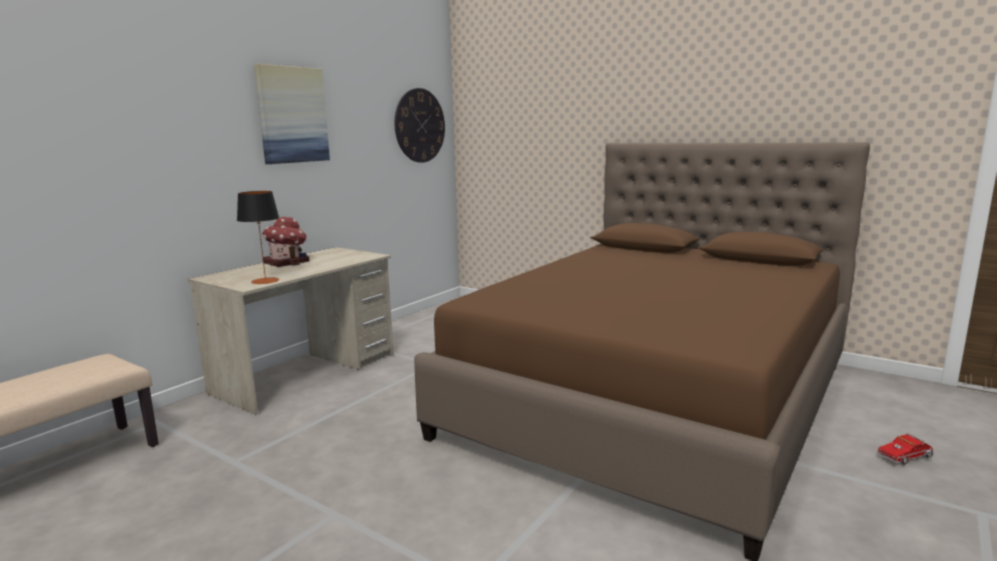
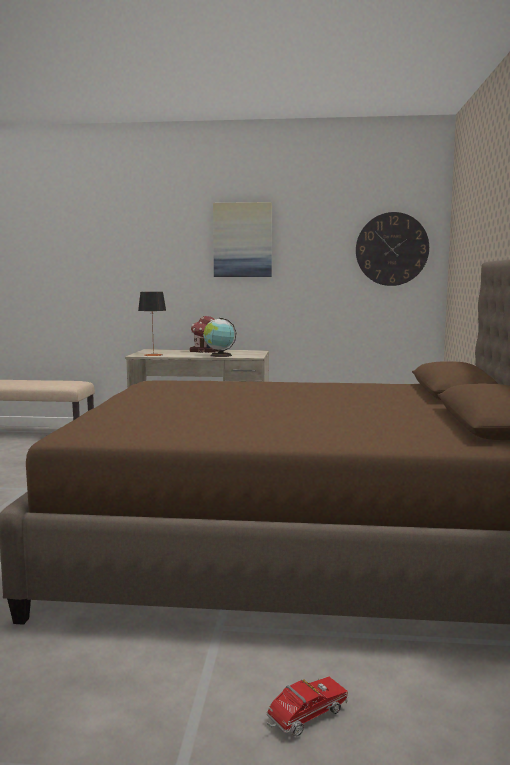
camera: 60 degrees right, 5 degrees down
toy truck [877,433,934,465] -> toy truck turned 105 degrees clockwise [266,677,348,736]
none -> globe [204,318,236,357]

